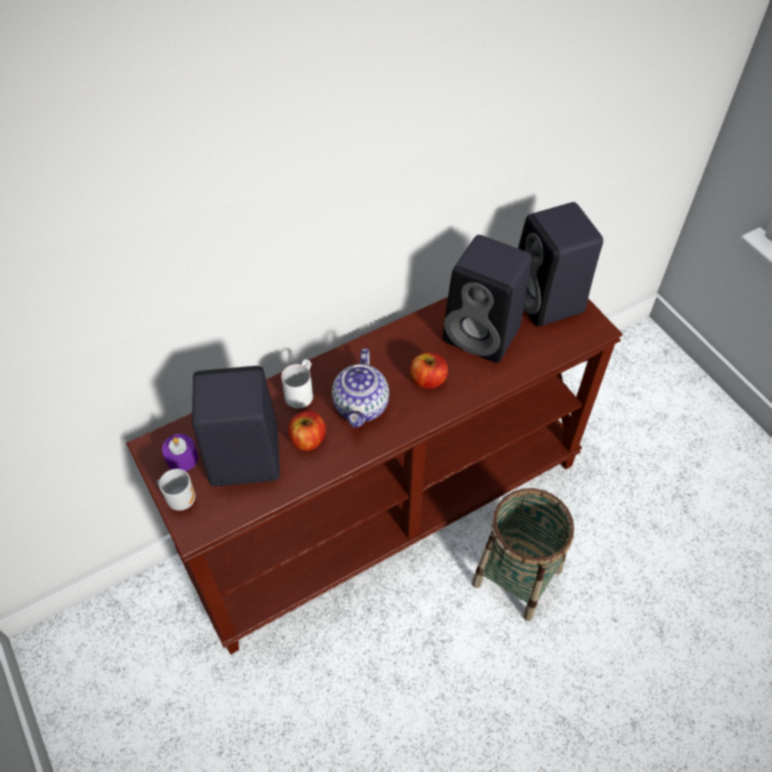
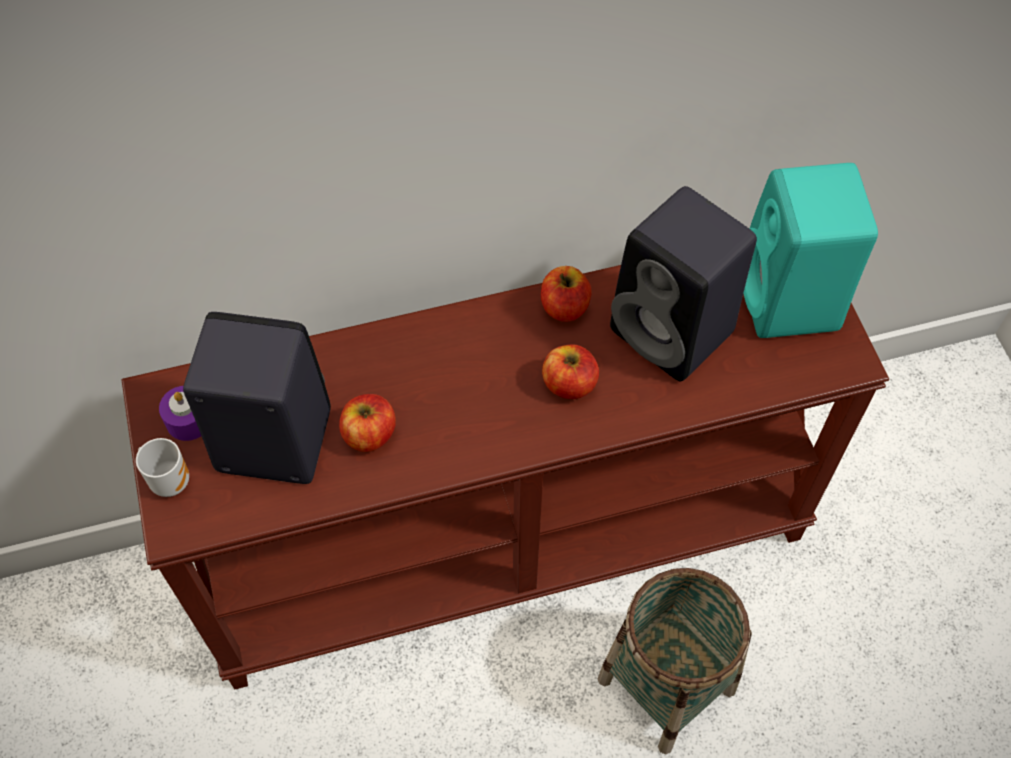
camera: 15 degrees right, 5 degrees up
white mug [281,359,313,409] -> none
teapot [332,348,389,428] -> none
black speaker [518,202,603,327] -> turquoise speaker [743,163,878,338]
none -> apple [541,266,592,322]

